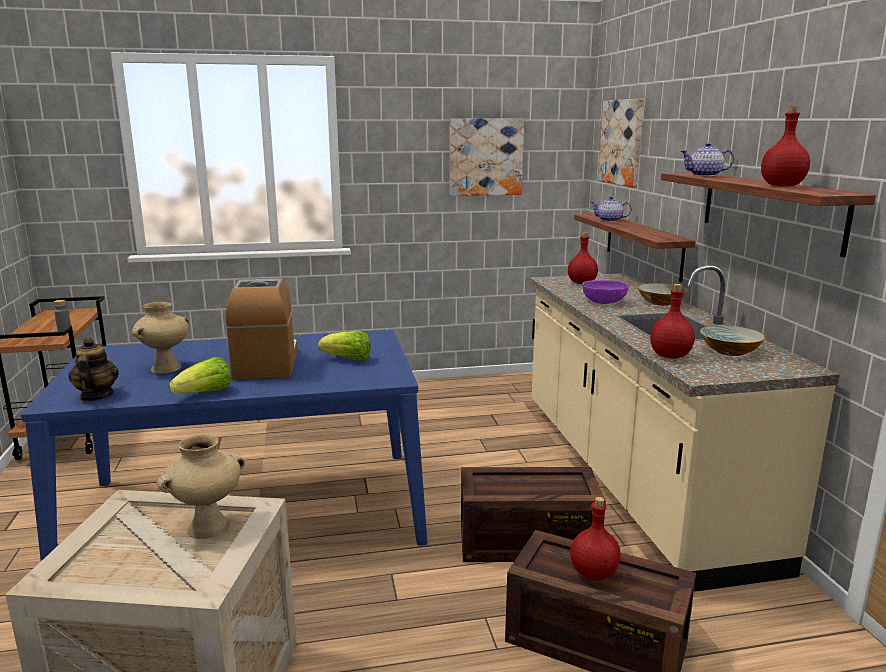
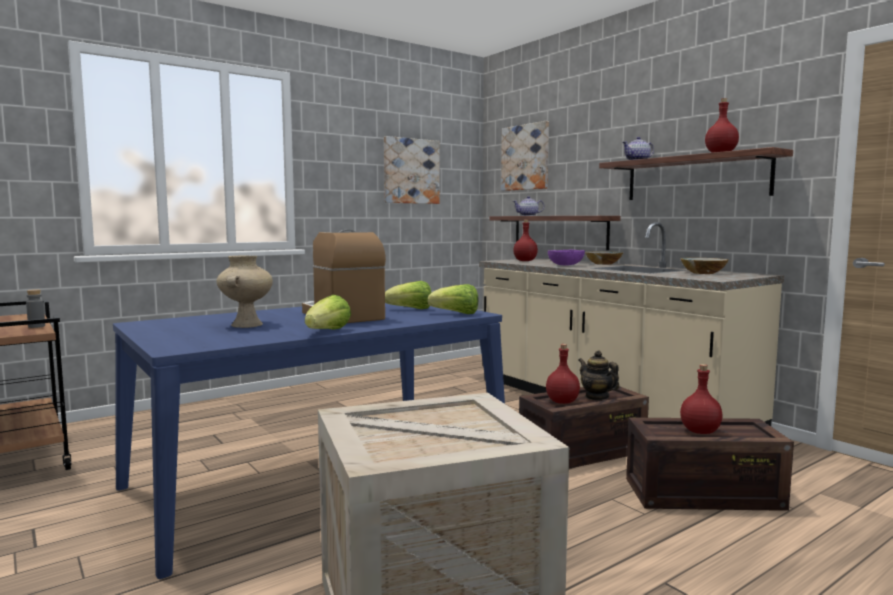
camera: 25 degrees left, 10 degrees down
teapot [69,337,119,401] -> teapot moved to [578,350,619,400]
beige vase [157,434,245,539] -> none
red bottle [650,284,695,359] -> red bottle moved to [546,344,580,404]
none -> lettuce [428,284,478,314]

